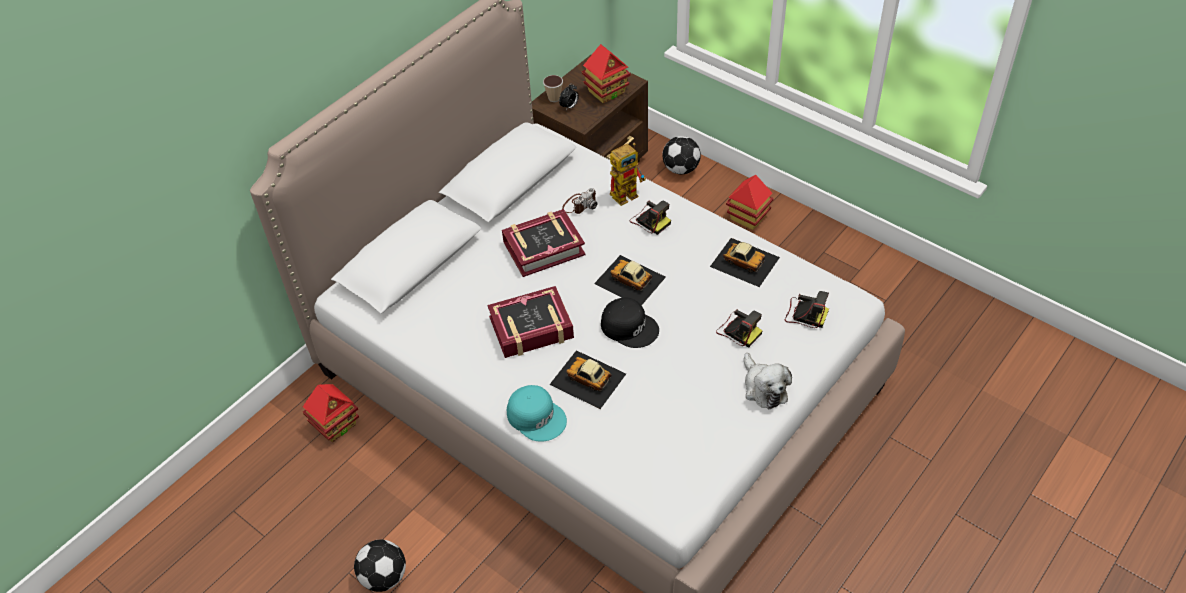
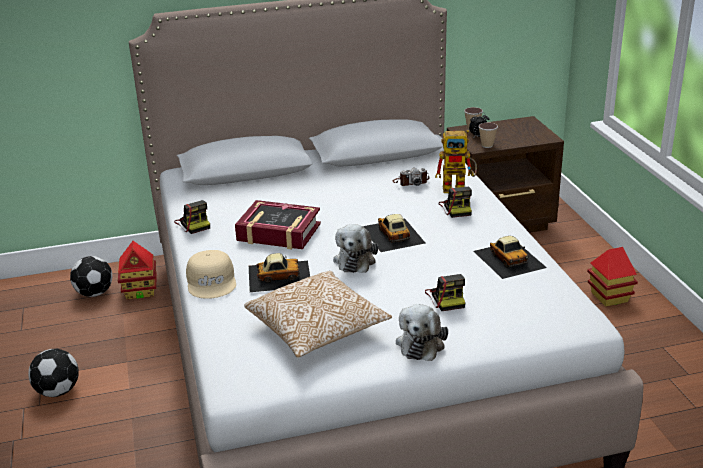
camera: 35 degrees right, 20 degrees down
book [502,209,586,277] -> none
turquoise cap [507,385,567,442] -> beige cap [186,250,236,299]
toy car [549,350,626,409] -> toy car turned 105 degrees clockwise [249,253,310,292]
toy house [582,44,631,103] -> none
black cap [601,298,659,348] -> plush toy [333,224,378,273]
football [662,136,701,174] -> football moved to [70,256,112,297]
camera [785,291,829,328] -> camera moved to [174,200,210,234]
none -> pillow [244,271,392,358]
none -> cup [478,123,498,148]

